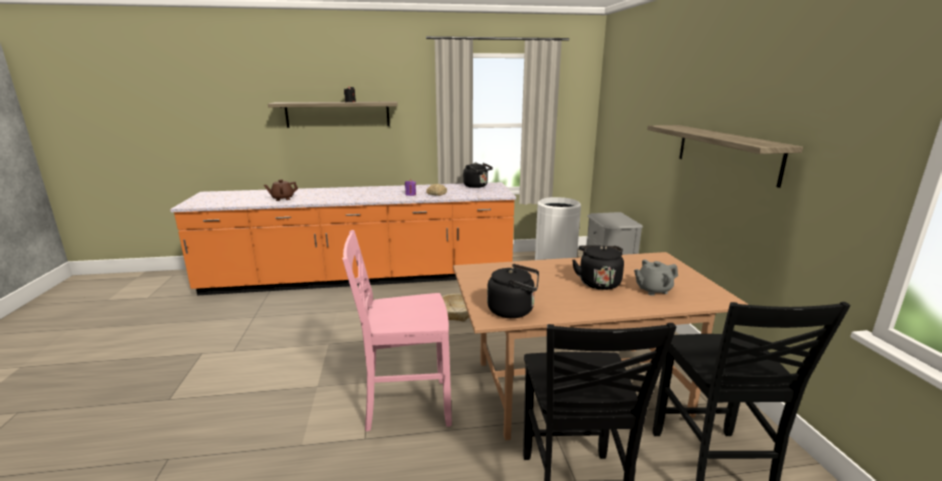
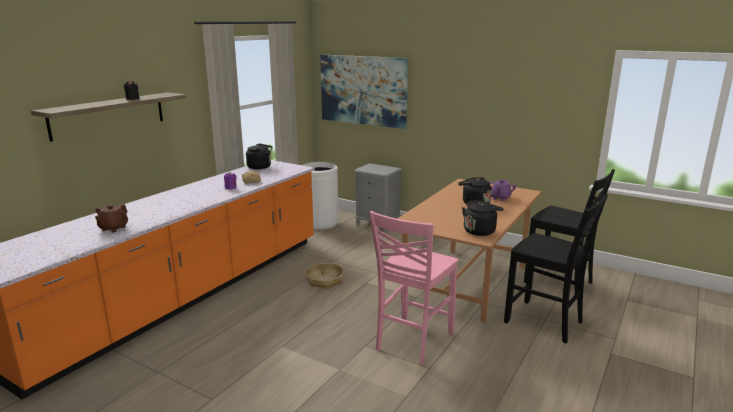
camera: 50 degrees left, 0 degrees up
grey teapot [634,259,678,296] -> purple teapot [489,179,516,201]
shelf [647,125,803,188] -> none
none -> picture [320,55,408,129]

